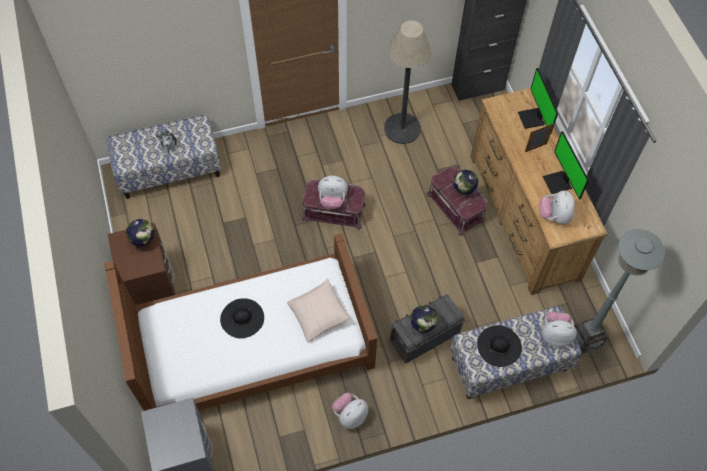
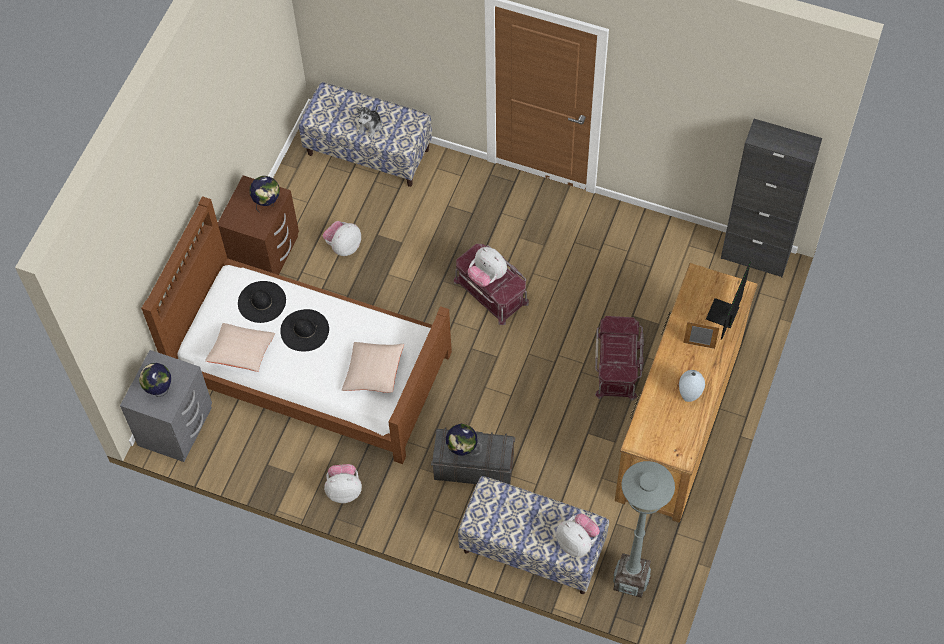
camera: 40 degrees right, 0 degrees up
floor lamp [384,21,431,144] -> none
globe [453,170,478,197] -> globe moved to [139,363,171,397]
black hat [477,325,522,367] -> black hat moved to [238,281,286,323]
plush toy [539,190,575,224] -> plush toy moved to [323,221,361,256]
monitor [543,131,589,199] -> grey vase [679,370,705,402]
none -> beige pillow [205,323,275,372]

